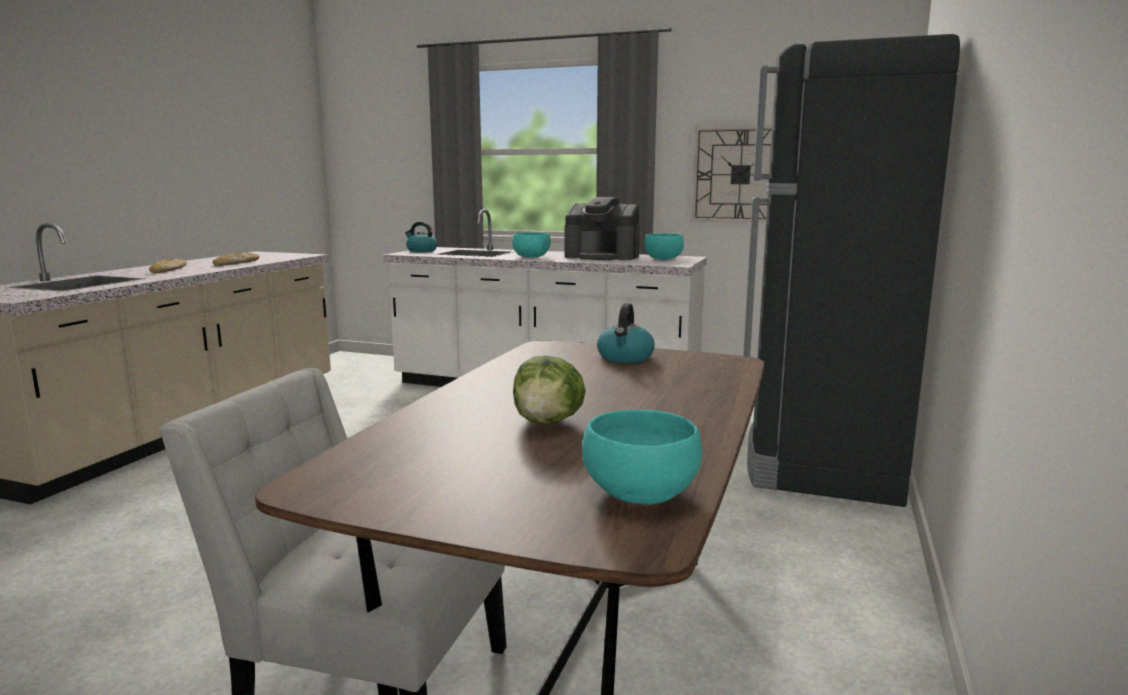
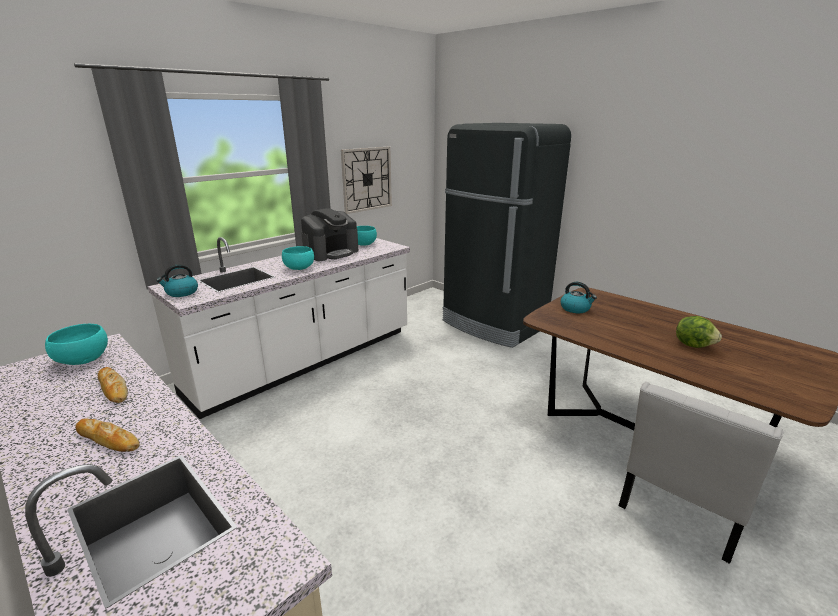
camera: 65 degrees left, 10 degrees up
turquoise bowl [582,409,702,504] -> turquoise bowl moved to [45,324,108,365]

